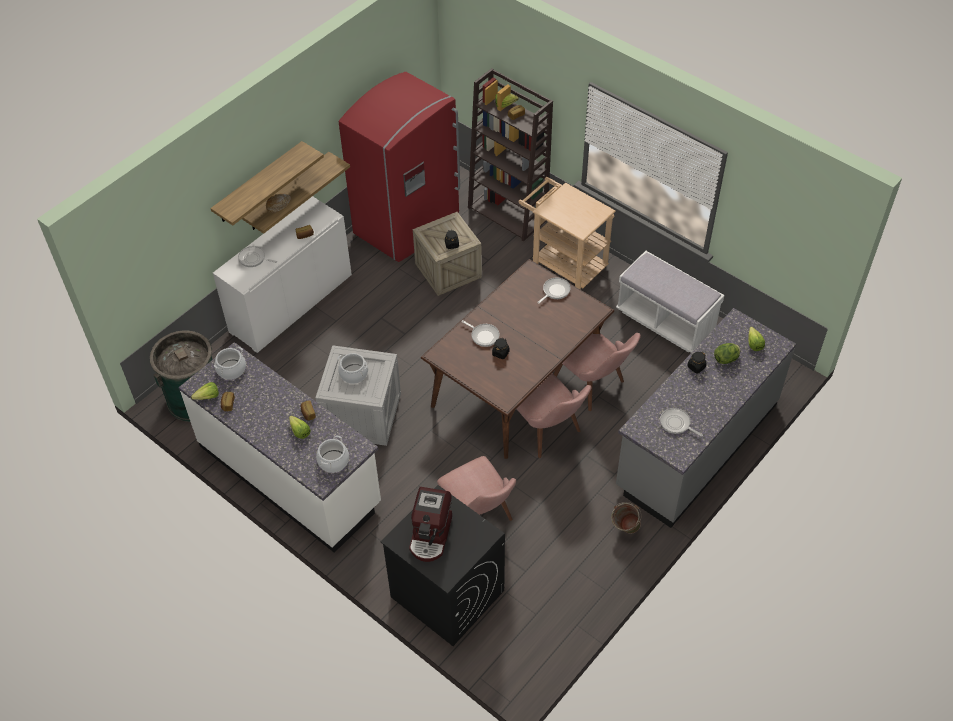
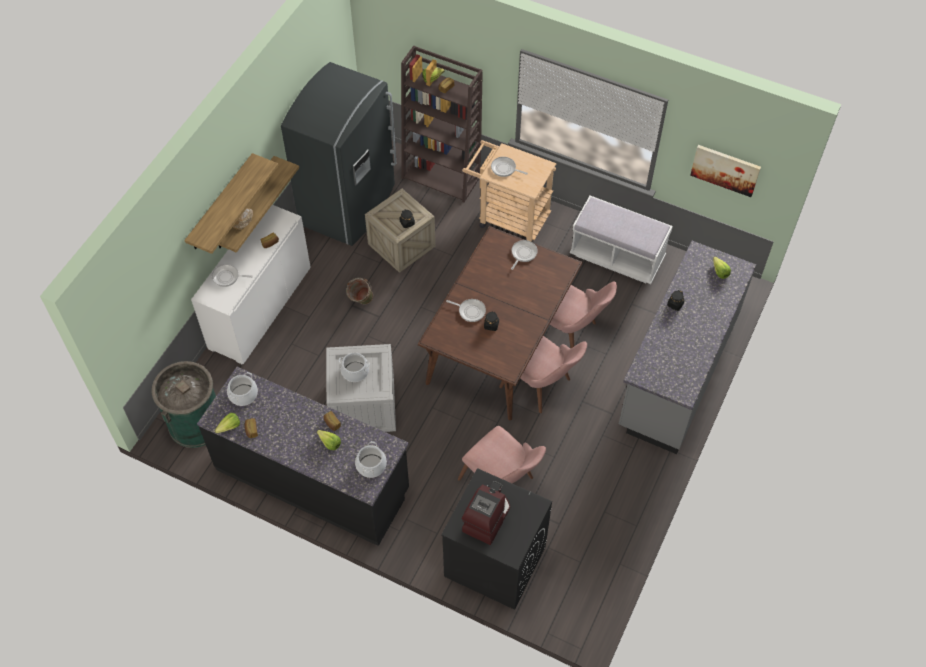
camera: 15 degrees left, 5 degrees up
white counter [179,342,381,553] -> black counter [197,367,409,546]
red fridge [339,72,460,262] -> grey fridge [281,62,396,246]
coffee machine [409,487,452,562] -> coffee machine turned 150 degrees counterclockwise [462,481,510,545]
green bucket [611,502,642,534] -> green bucket moved to [346,278,373,305]
frying pan [660,408,703,437] -> frying pan moved to [491,157,528,177]
lettuce [714,343,740,364] -> none
none -> picture [690,145,761,197]

